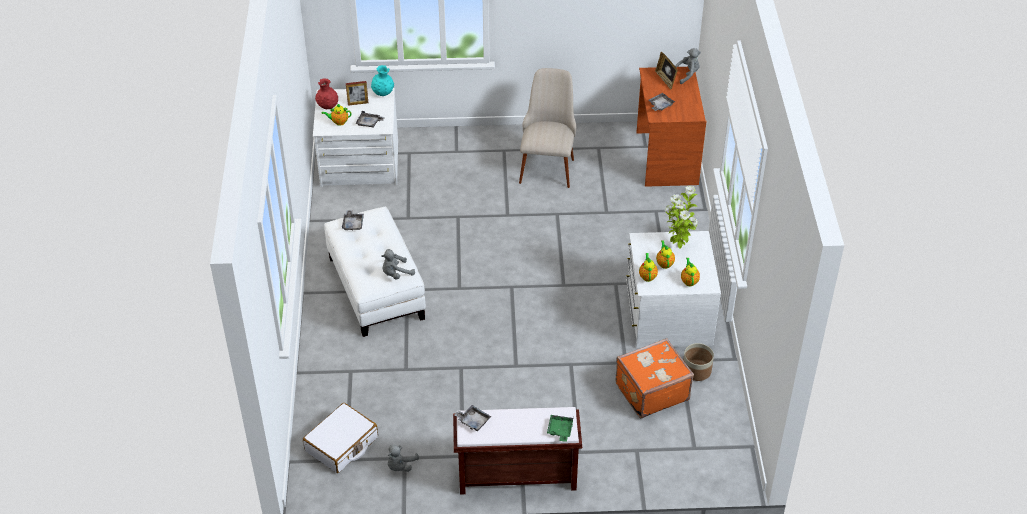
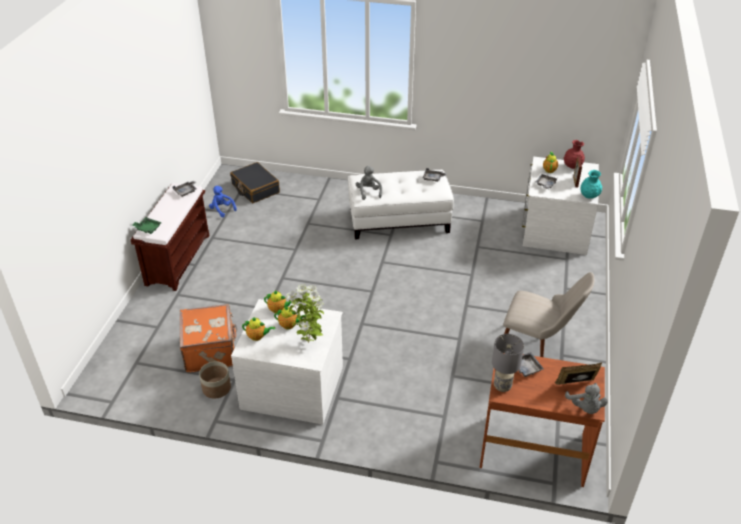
camera: 105 degrees right, 5 degrees down
white suitcase [303,403,378,473] -> black suitcase [230,162,280,203]
grey plush toy [388,445,419,472] -> blue plush toy [209,186,237,217]
none -> grey table lamp [492,334,524,392]

